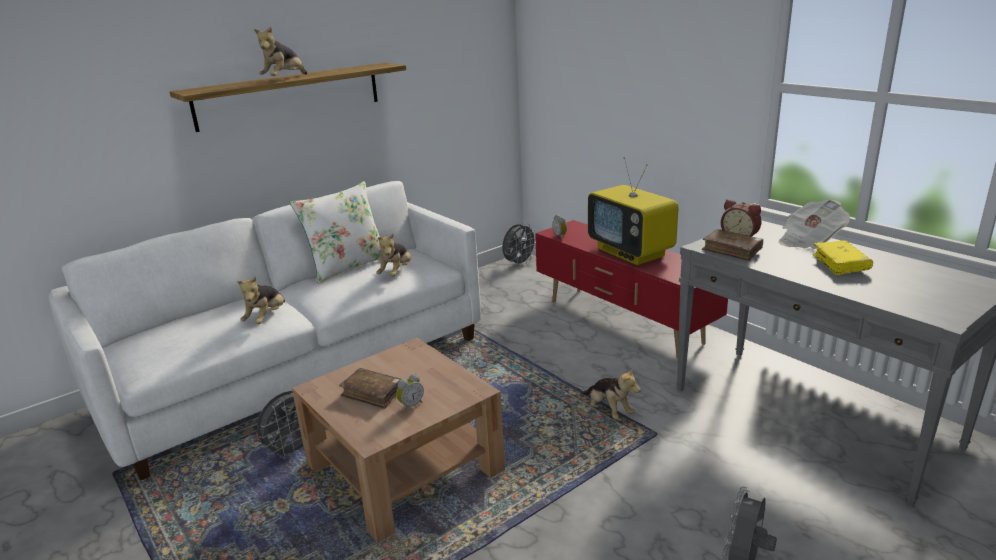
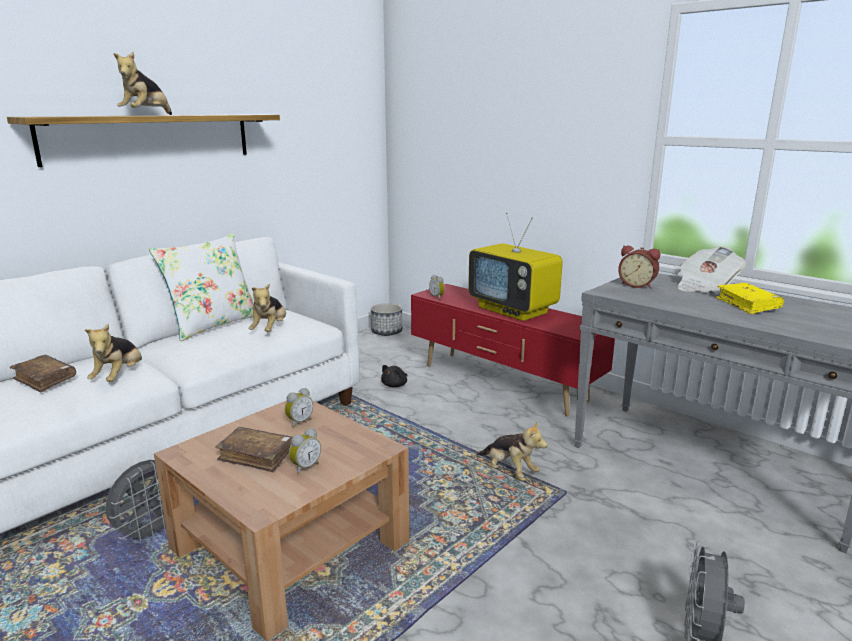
camera: 10 degrees left, 5 degrees down
grey fan [502,223,536,266] -> planter [371,303,402,336]
brown book [702,229,763,261] -> brown book moved to [10,355,76,393]
none -> alarm clock [285,388,313,427]
none -> black plush toy [381,365,408,387]

